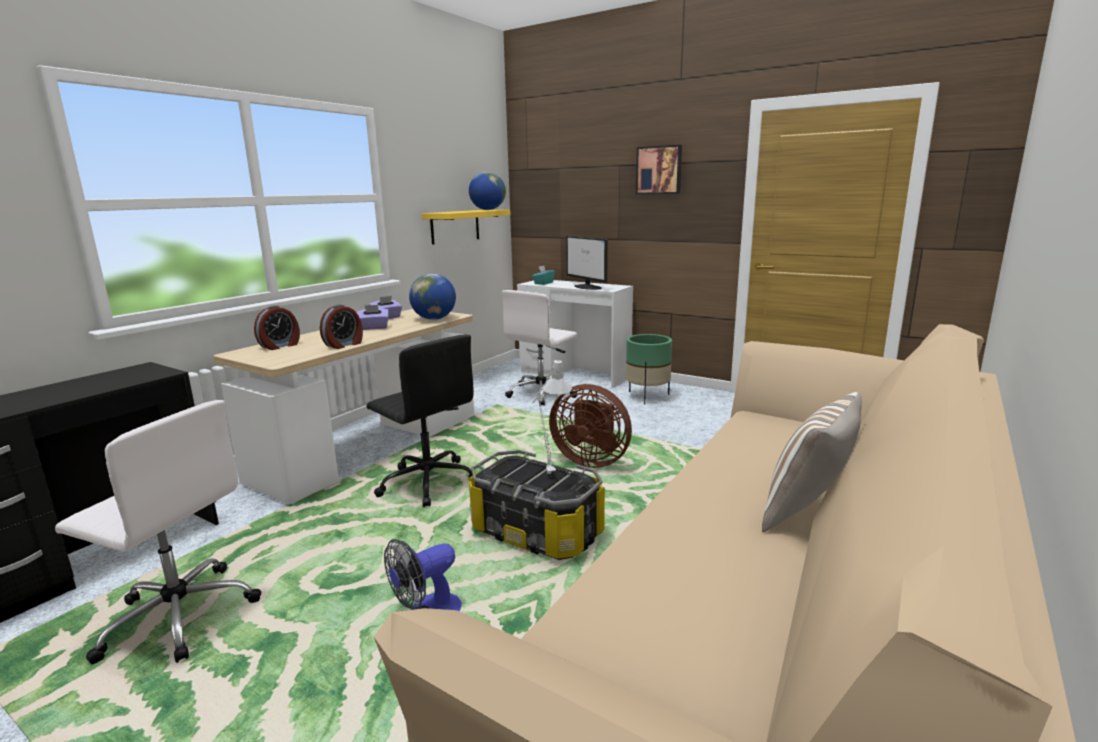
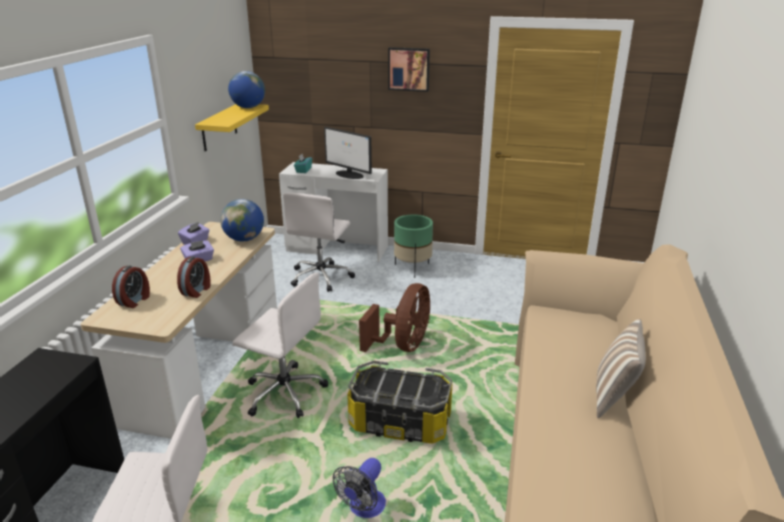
camera: 20 degrees left, 10 degrees up
black office chair [367,335,474,507] -> white office chair [232,272,328,418]
grey table lamp [532,359,572,474] -> none
brown fan [549,384,632,468] -> brown fan turned 75 degrees counterclockwise [359,283,430,352]

